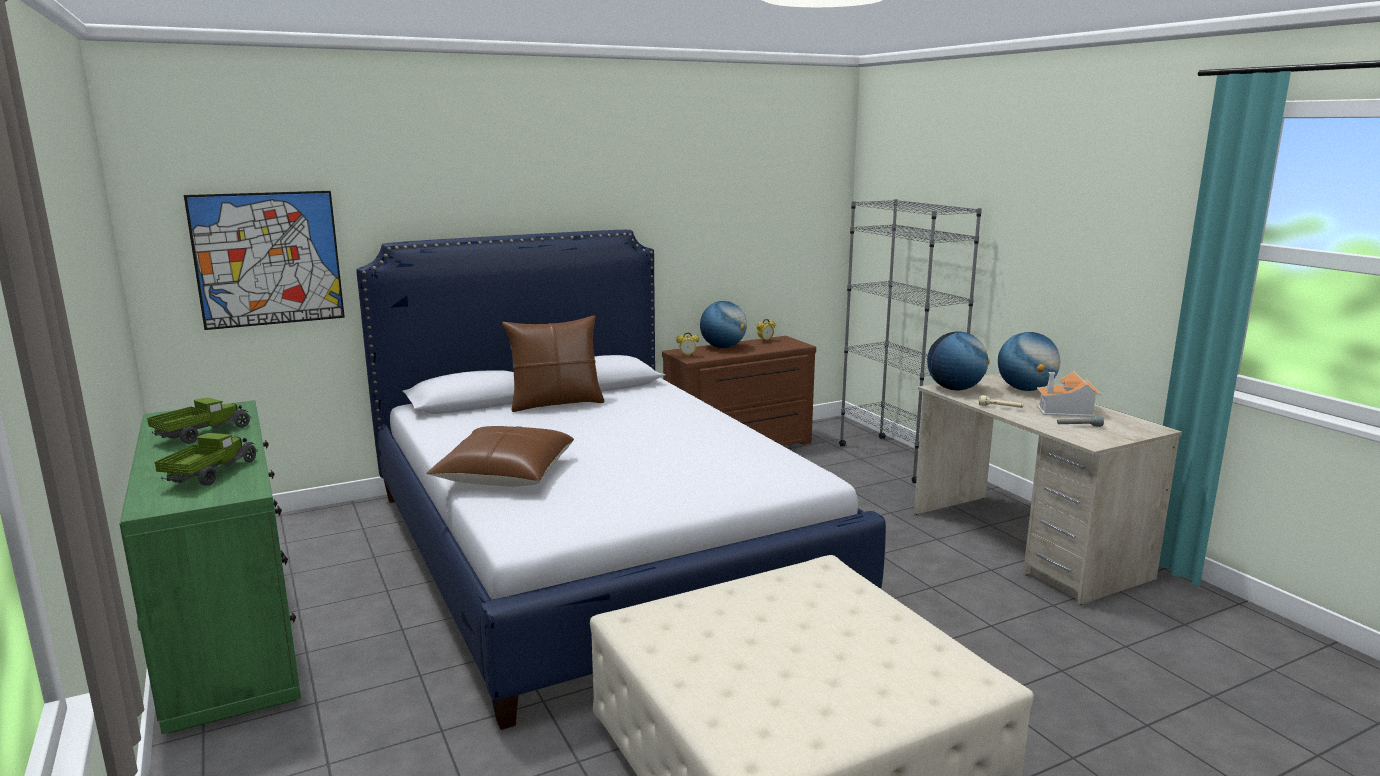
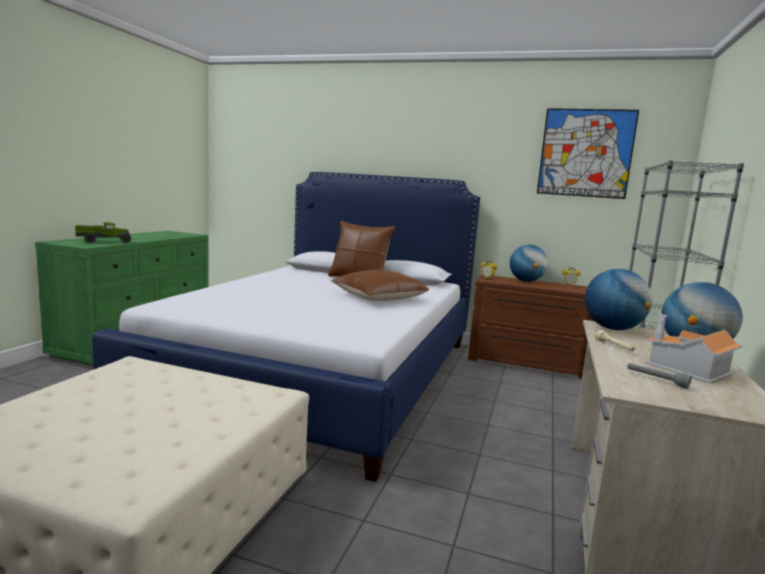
camera: 45 degrees right, 5 degrees down
toy truck [147,398,251,444] -> none
picture [184,191,345,330] -> picture moved to [537,108,639,199]
brown pillow [426,426,574,487] -> brown pillow moved to [331,270,429,301]

